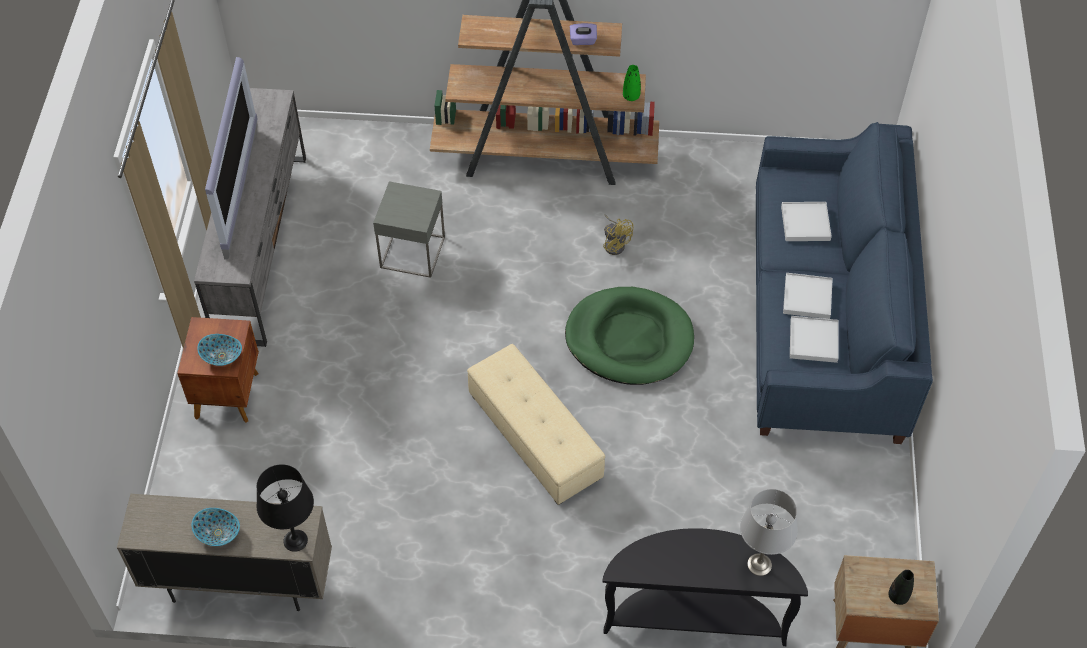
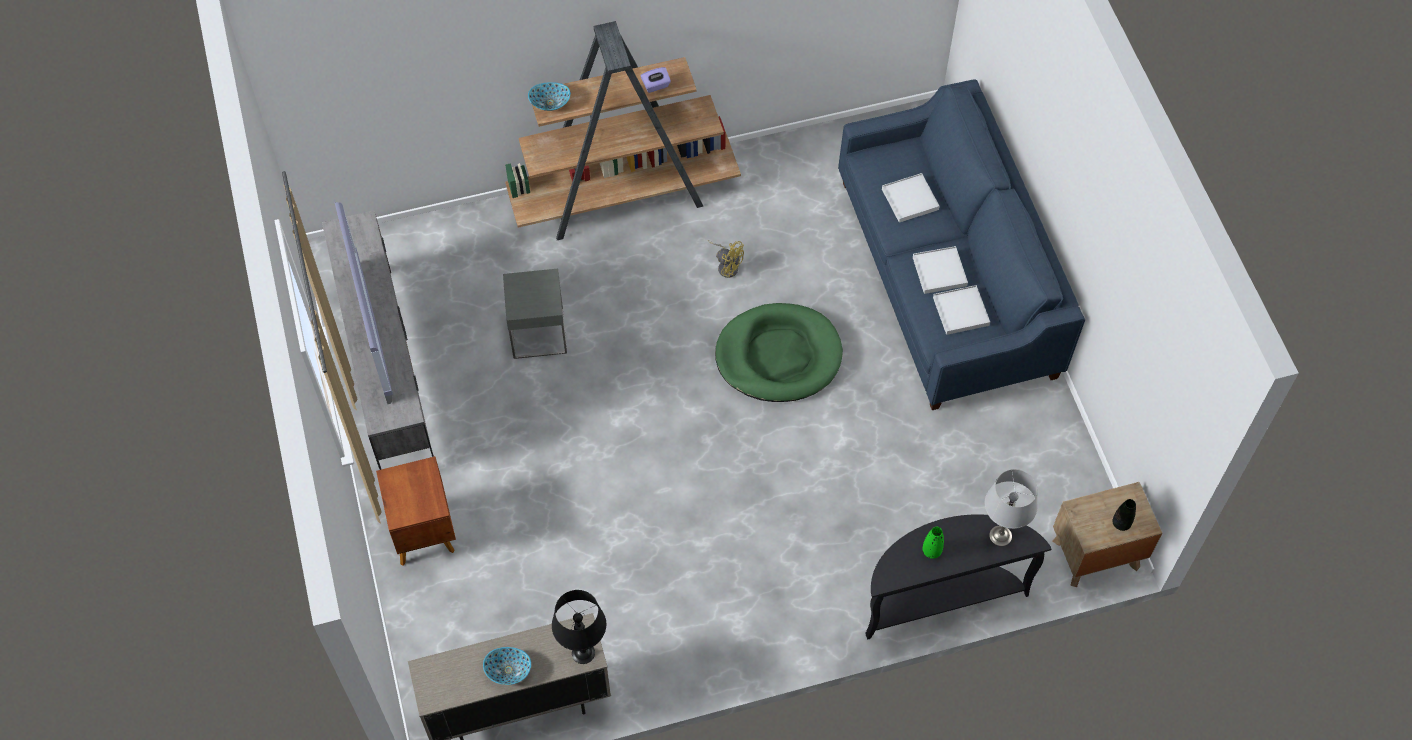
camera: 20 degrees left, 5 degrees up
bowl [197,334,242,366] -> bowl moved to [528,82,571,111]
beige ottoman [467,344,605,505] -> none
green vase [623,65,641,101] -> green vase moved to [922,527,944,559]

